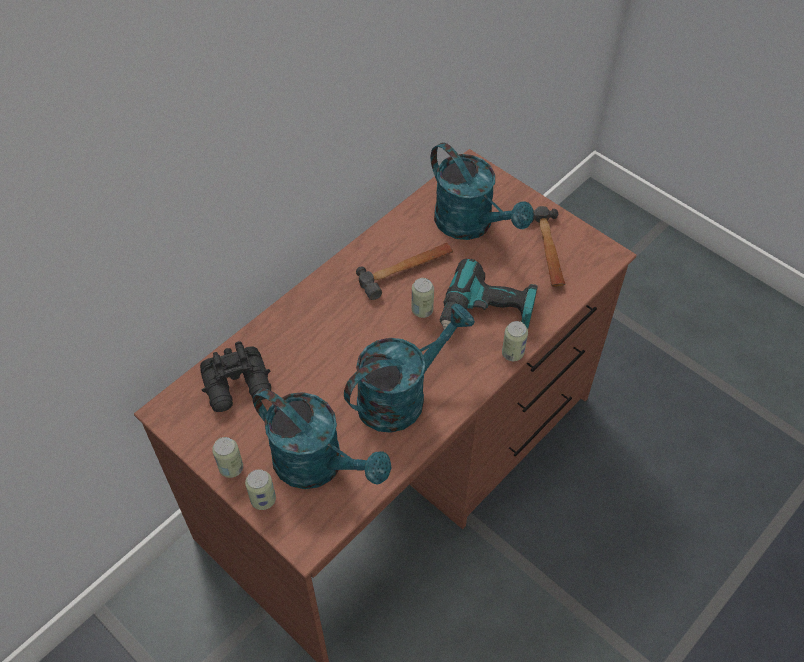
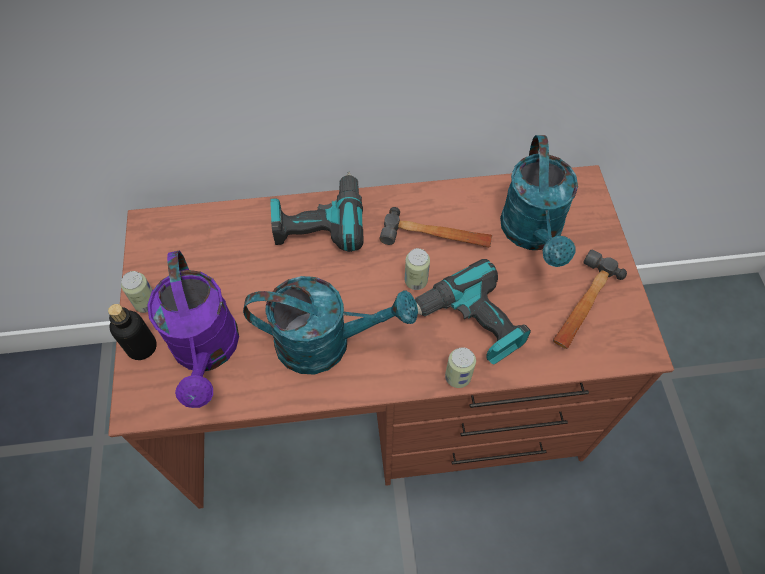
camera: 40 degrees right, 5 degrees up
black binoculars [200,341,271,412] -> none
can [245,469,276,510] -> bottle [108,304,157,360]
turquoise watering can [253,388,391,489] -> purple watering can [147,251,239,408]
none -> power drill [270,171,364,252]

